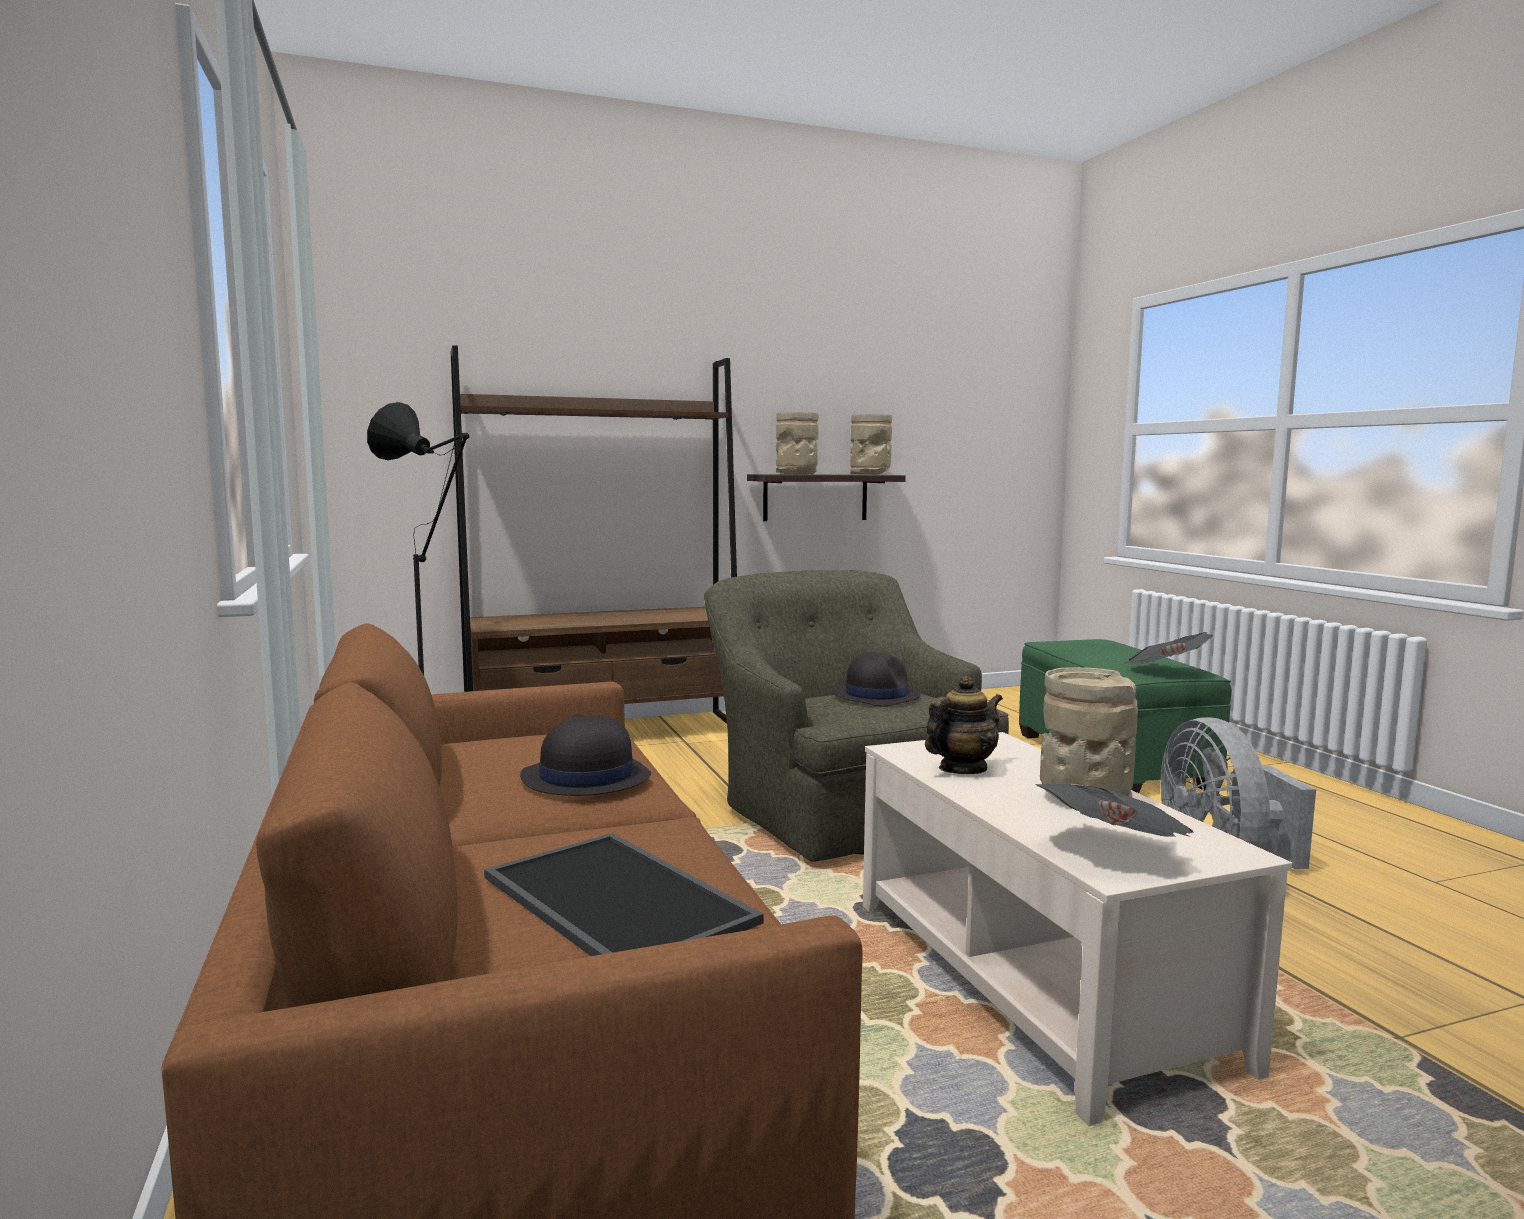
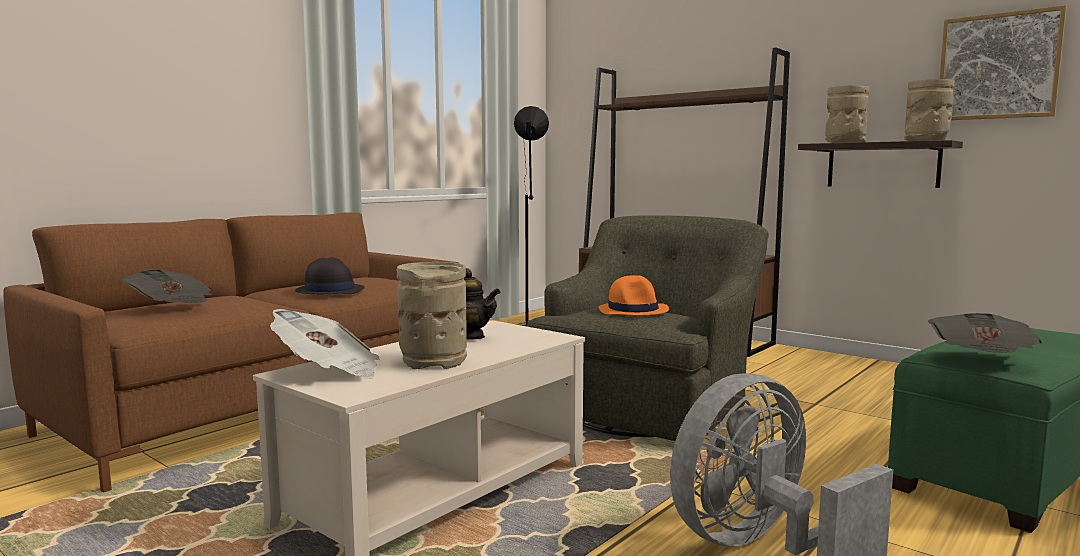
camera: 60 degrees right, 0 degrees up
tray [484,833,764,956] -> newspaper [122,269,212,303]
black hat [833,652,921,707] -> orange hat [598,275,669,315]
none -> picture [940,5,1067,120]

